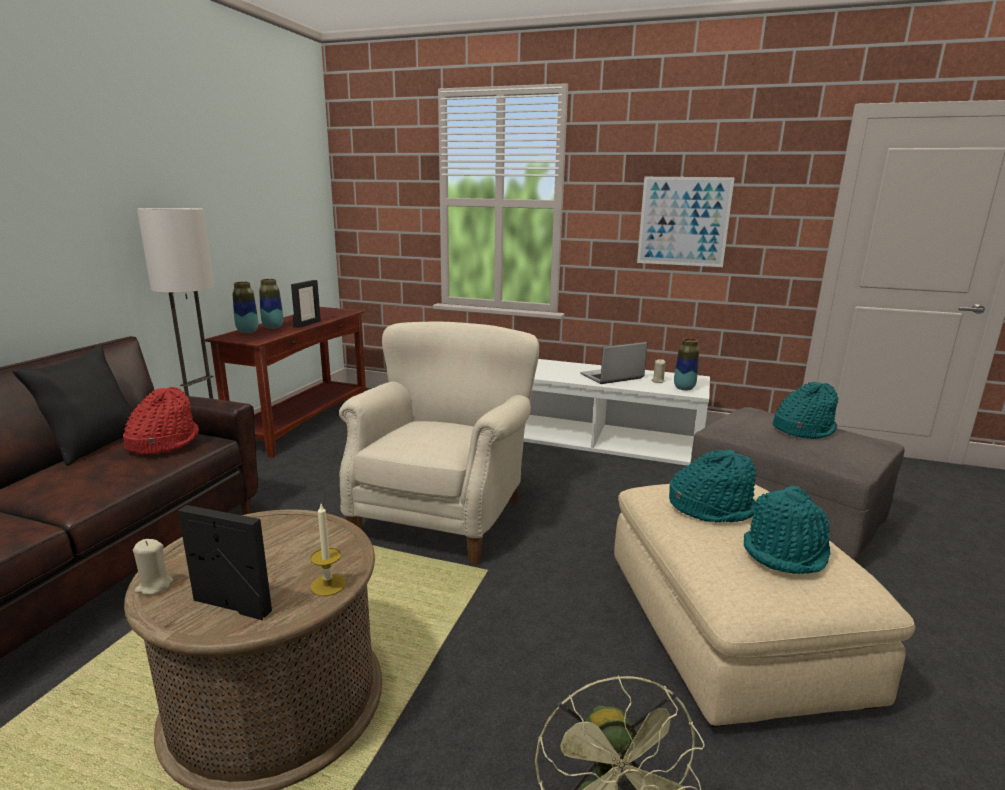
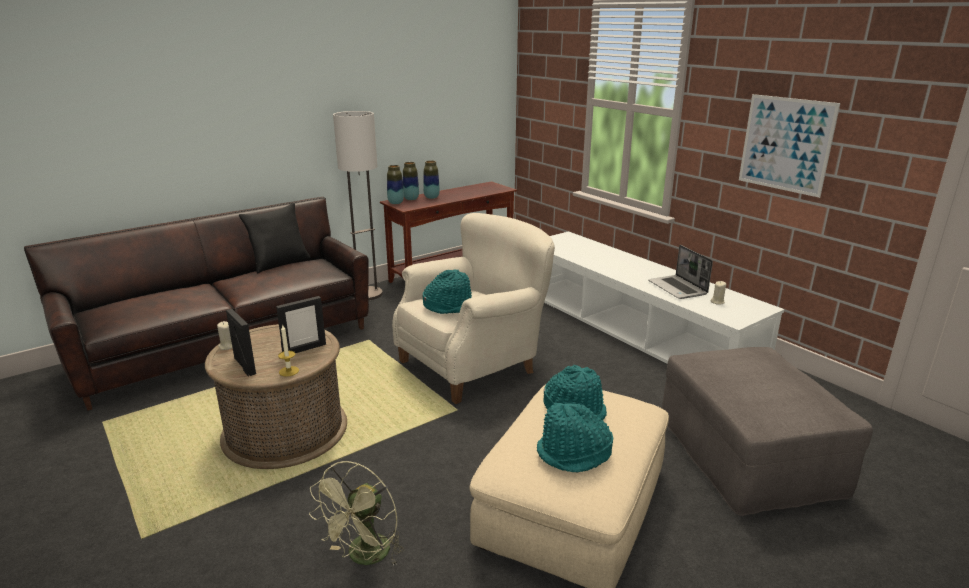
camera: 35 degrees right, 5 degrees up
red hat [123,387,199,454] -> none
picture frame [291,280,321,328] -> picture frame moved to [276,296,326,353]
laptop [580,342,647,384] -> laptop turned 120 degrees counterclockwise [648,245,713,299]
vase [674,338,699,391] -> vase moved to [387,165,404,204]
turquoise hat [772,382,839,439] -> turquoise hat moved to [422,269,472,314]

